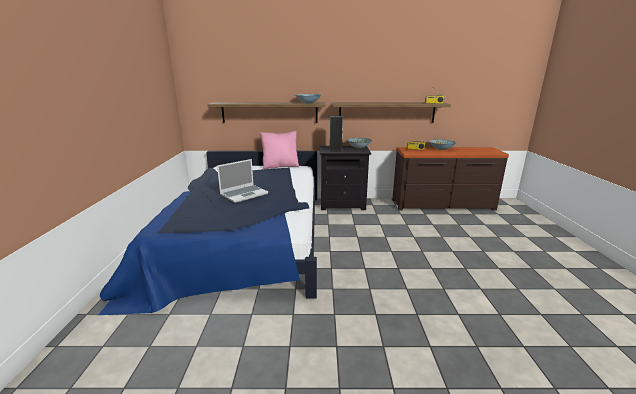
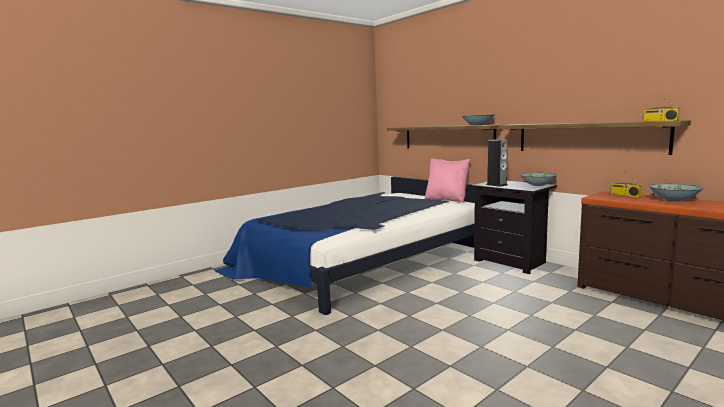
camera: 50 degrees right, 10 degrees down
laptop [217,159,268,203] -> none

